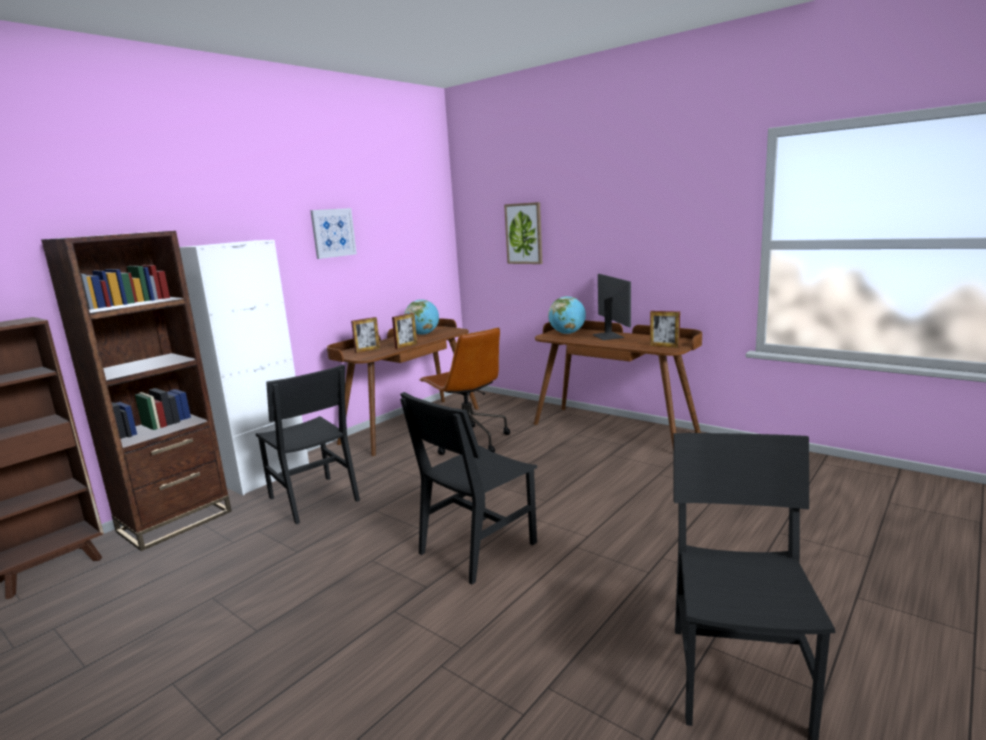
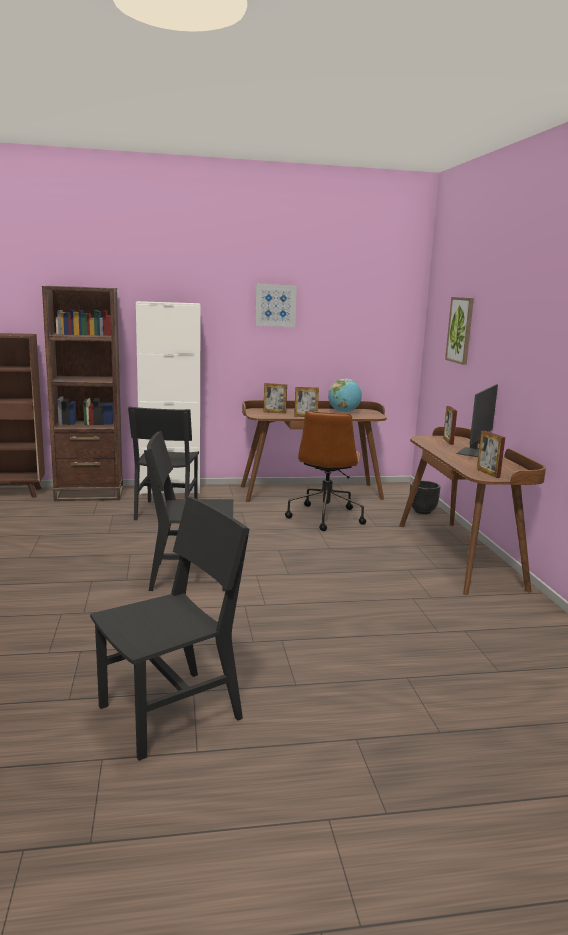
camera: 40 degrees right, 0 degrees up
globe [548,296,586,334] -> picture frame [443,406,457,445]
none -> black planter [410,480,441,514]

